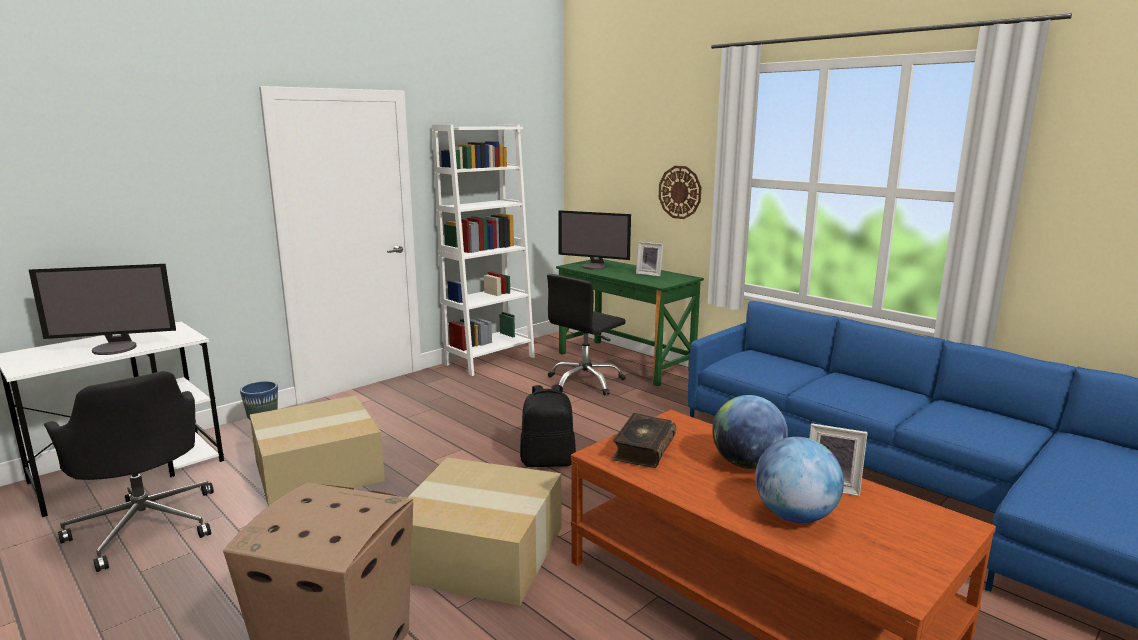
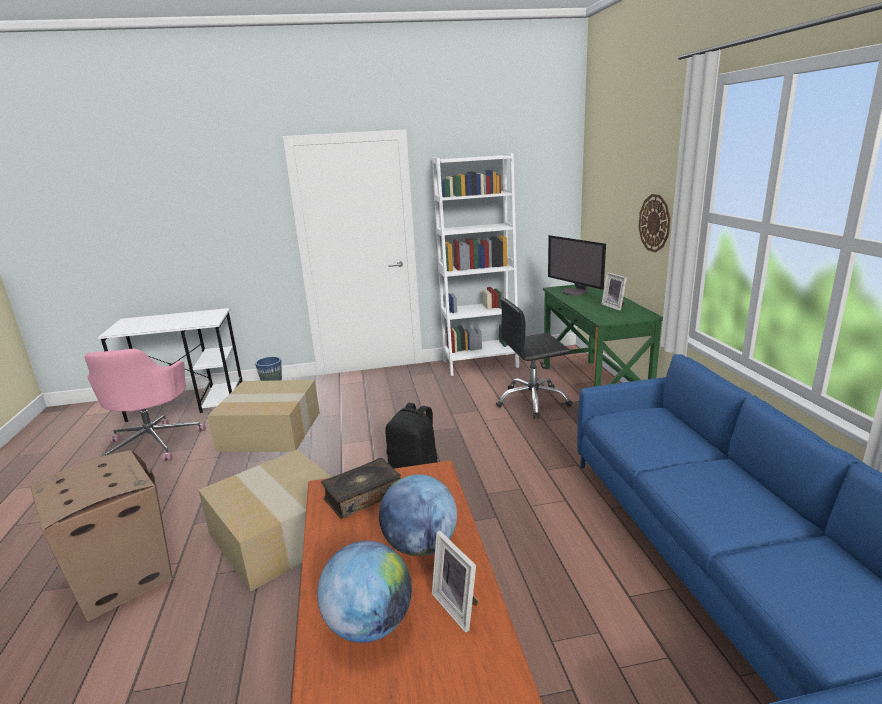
camera: 35 degrees right, 5 degrees up
monitor [29,264,176,355] -> none
black office chair [44,371,214,572] -> pink office chair [84,349,205,461]

